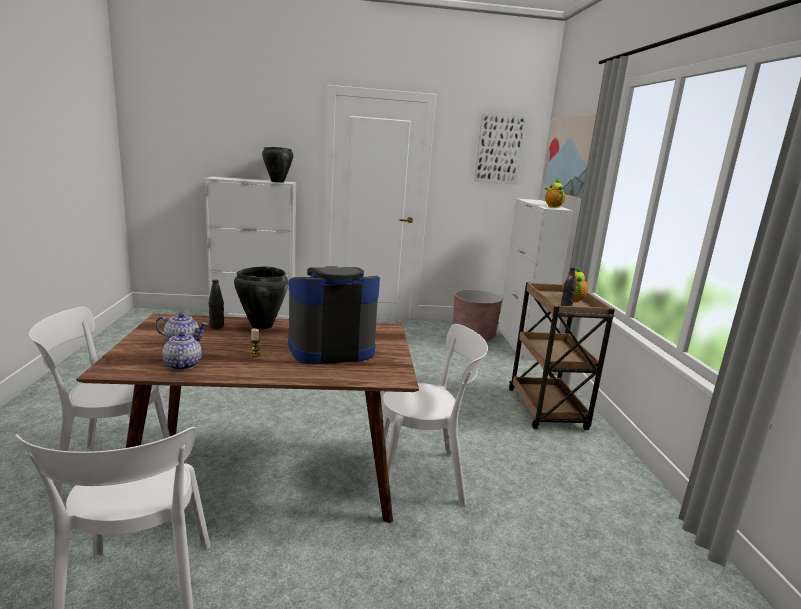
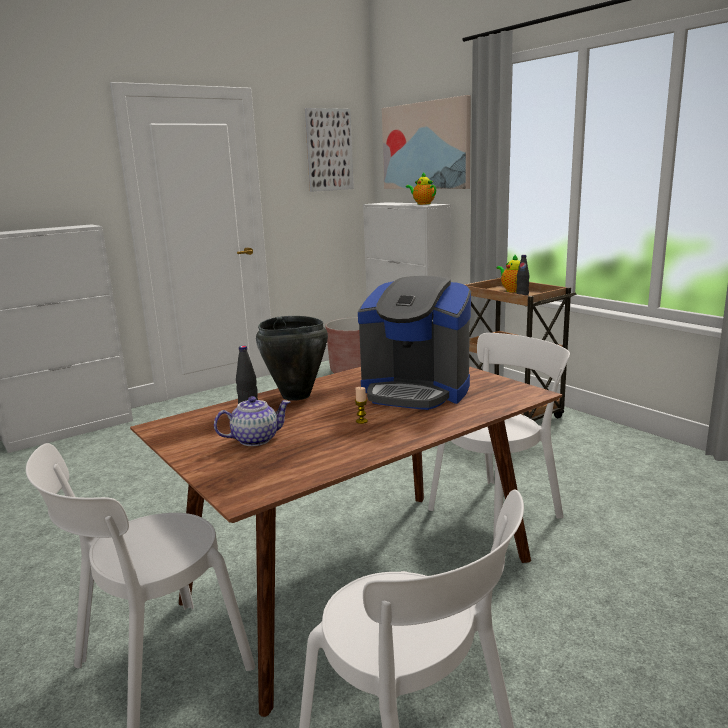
camera: 30 degrees left, 0 degrees up
teapot [162,331,202,371] -> none
black cooking pot [262,147,294,183] -> none
coffee machine [288,266,380,364] -> coffee machine turned 105 degrees counterclockwise [358,276,471,410]

